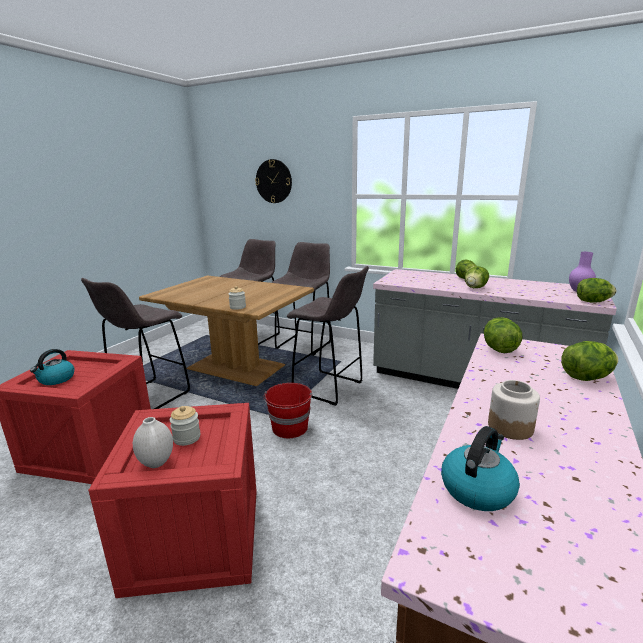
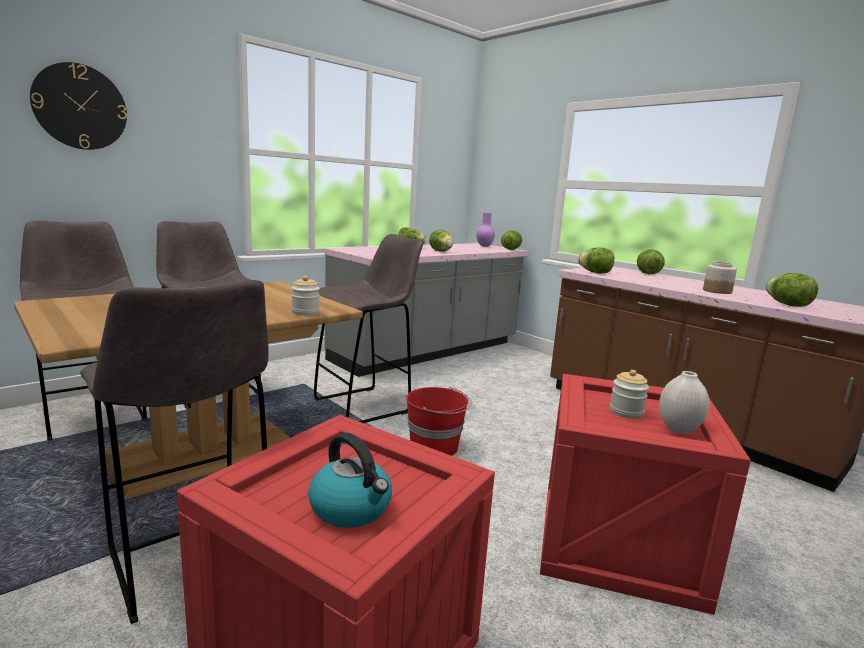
camera: 70 degrees left, 5 degrees down
kettle [441,426,520,511] -> lettuce [765,273,818,307]

